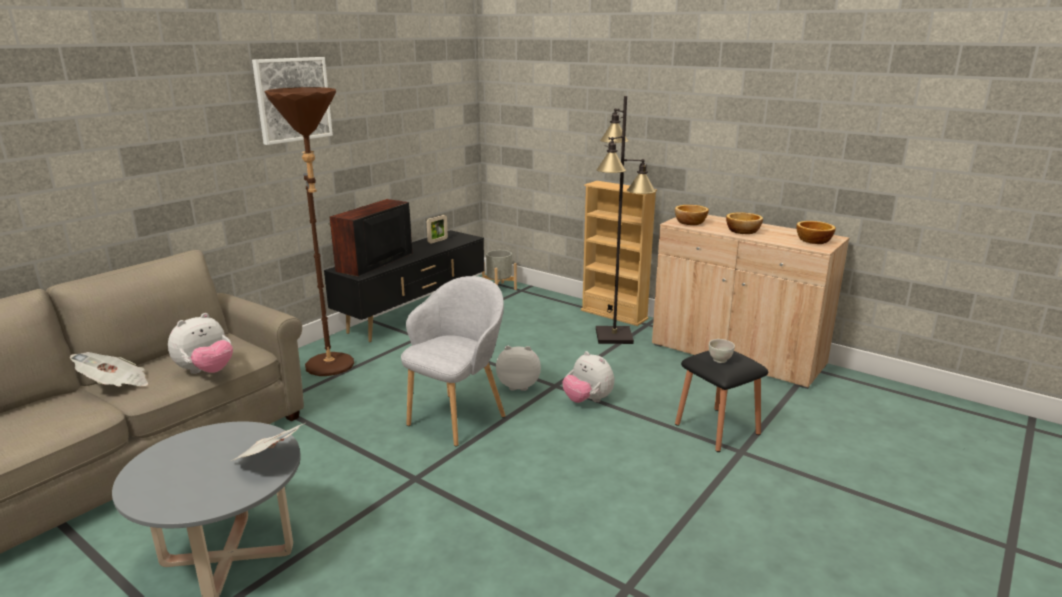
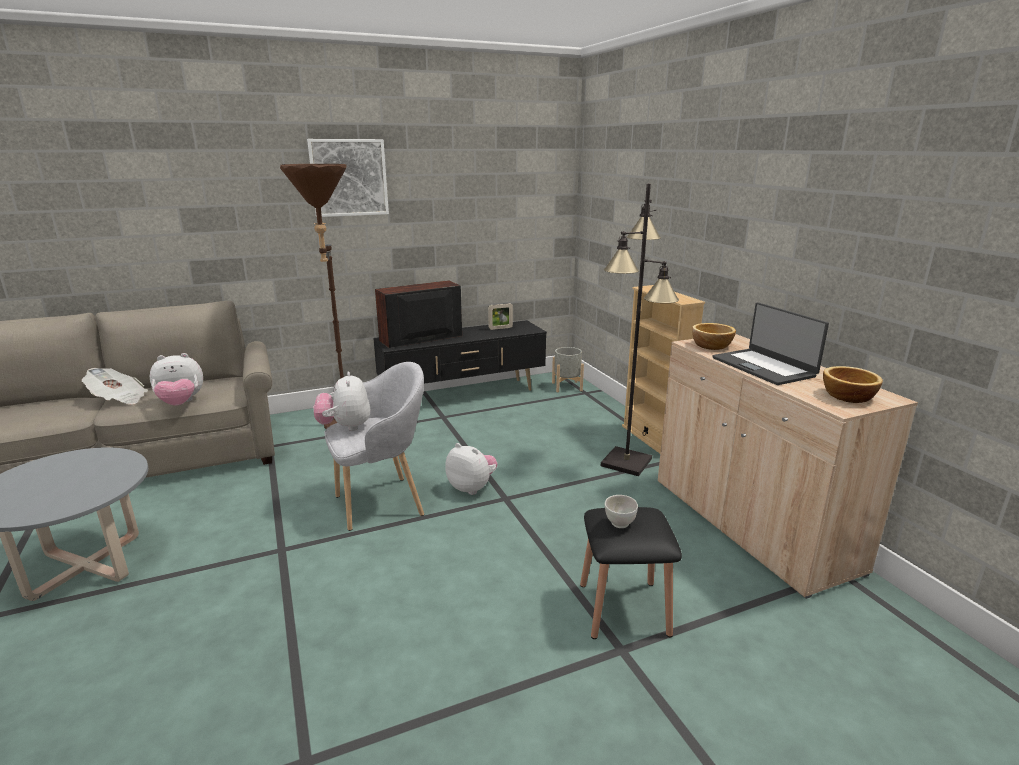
camera: 30 degrees right, 0 degrees up
newspaper [231,423,305,461] -> none
plush toy [562,351,614,403] -> plush toy moved to [313,372,370,431]
bowl [726,212,763,234] -> laptop [712,302,829,385]

